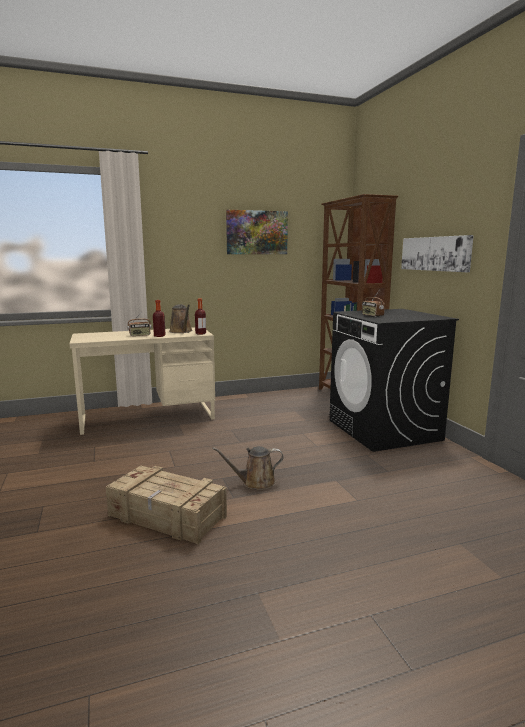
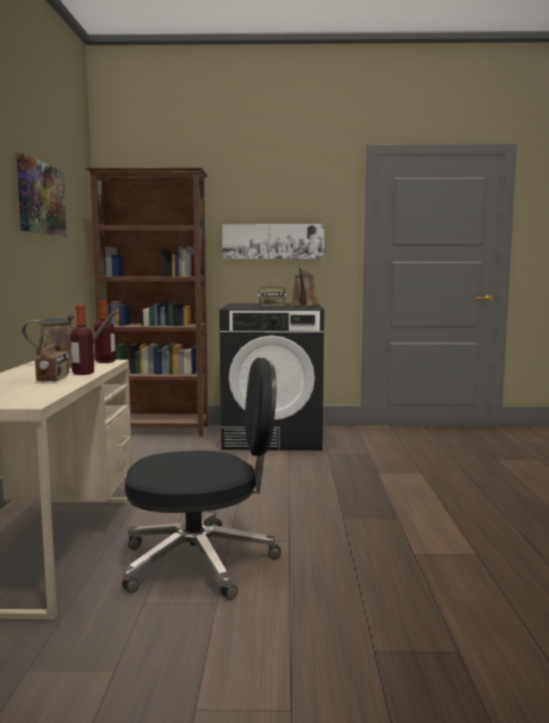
camera: 70 degrees left, 5 degrees down
crate [106,466,227,545] -> none
brown watering can [212,446,284,490] -> brown watering can moved to [290,268,319,307]
none -> black office chair [122,358,281,600]

